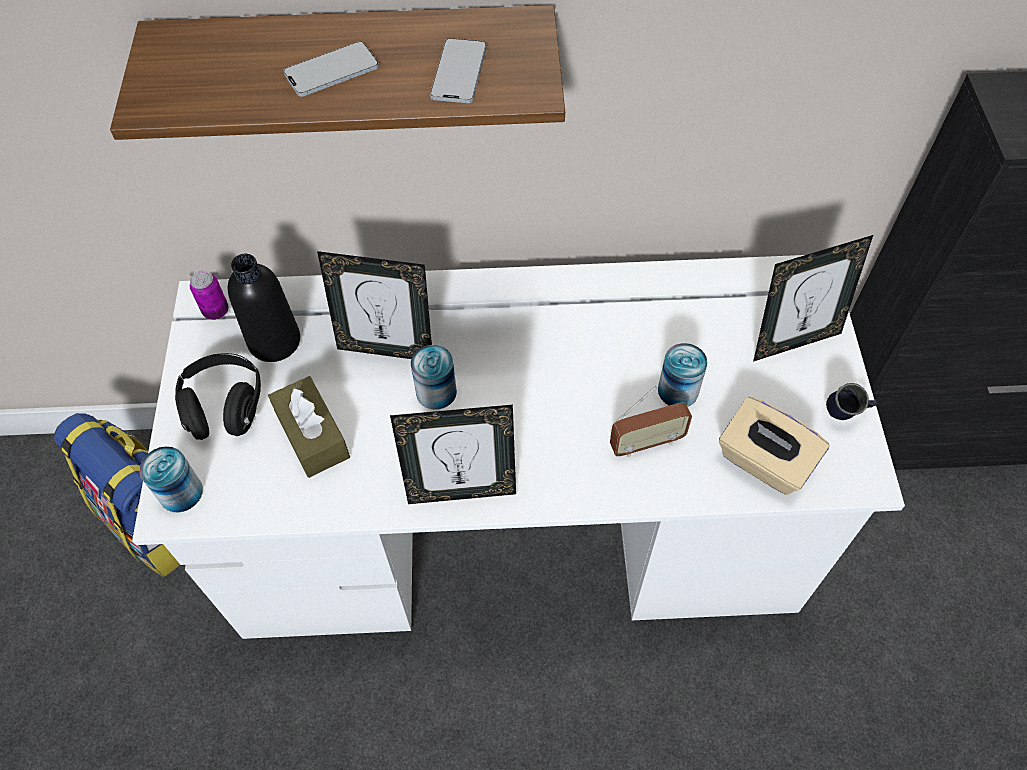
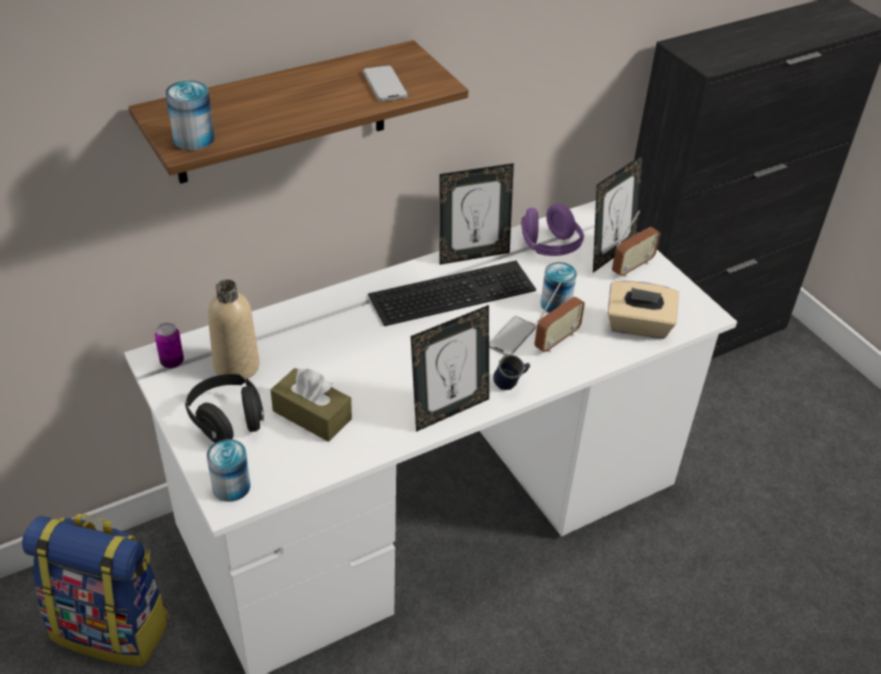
camera: 30 degrees left, 15 degrees down
black bottle [228,254,300,362] -> beige bottle [208,279,260,378]
phone [283,41,379,97] -> phone moved to [489,316,536,355]
picture frame [317,251,432,359] -> picture frame moved to [439,163,514,265]
can [411,345,457,410] -> can moved to [166,81,215,150]
blue mug [826,383,877,420] -> blue mug moved to [493,354,530,390]
none -> keyboard [368,261,536,326]
none -> purple headphones [521,203,584,256]
none -> radio [612,211,660,277]

